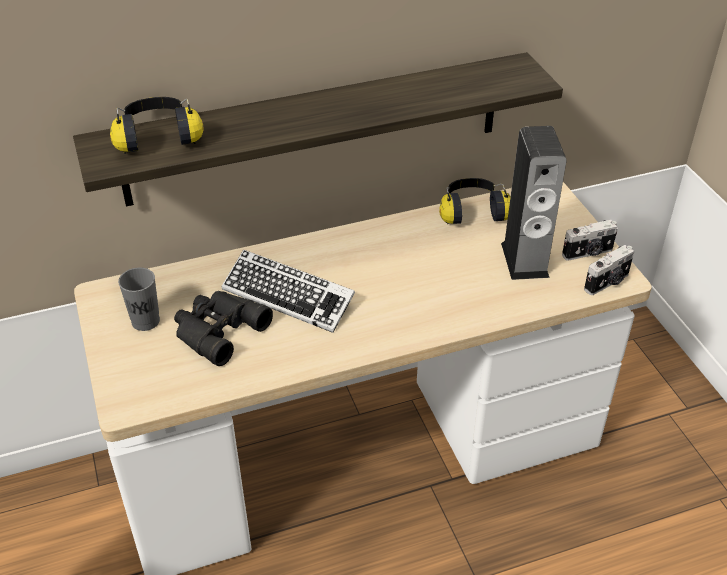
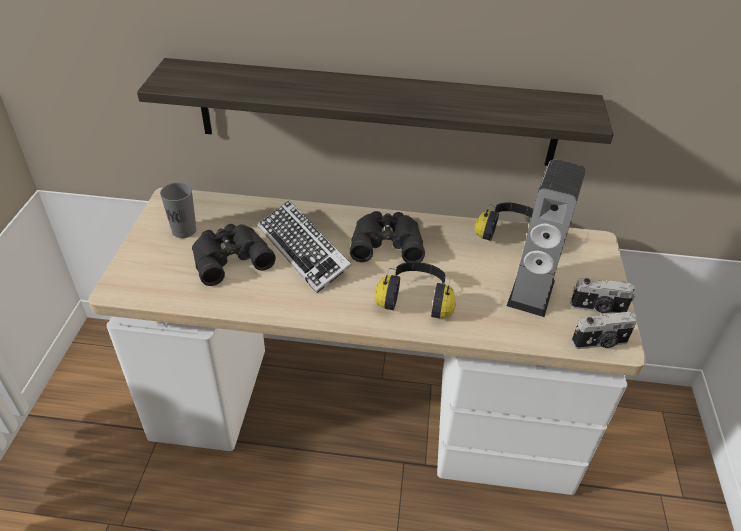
camera: 25 degrees right, 0 degrees up
headphones [110,97,204,154] -> headphones moved to [375,262,456,318]
none -> black binoculars [350,211,425,262]

